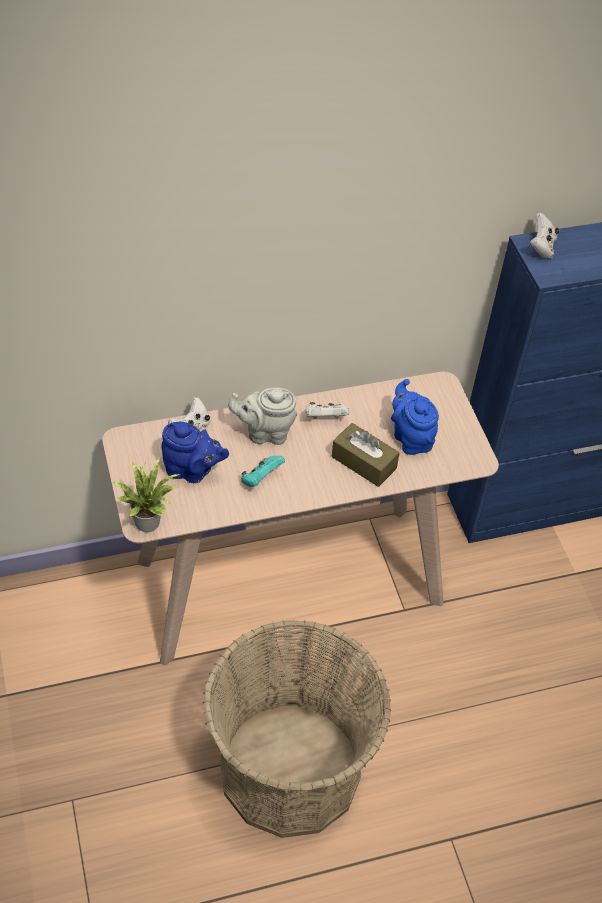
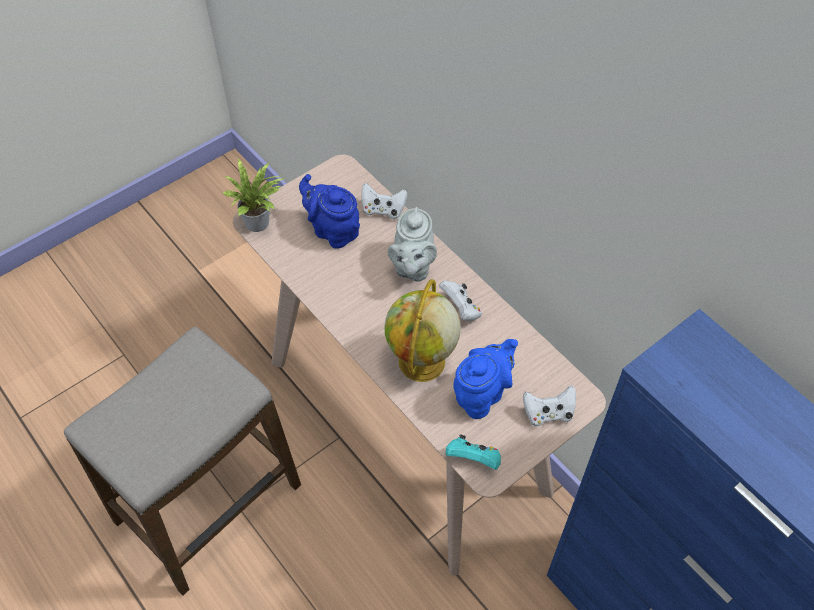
camera: 70 degrees right, 5 degrees up
blue teapot [162,422,229,483] -> blue teapot turned 135 degrees clockwise [299,174,360,249]
basket [203,620,392,838] -> stool [64,327,301,596]
grey teapot [228,388,297,445] -> grey teapot turned 150 degrees counterclockwise [387,207,437,282]
turquoise game controller [241,456,285,487] -> turquoise game controller moved to [446,435,501,470]
brown tissue box [332,423,400,487] -> globe [384,279,461,382]
white game controller [530,212,559,258] -> white game controller moved to [523,385,576,427]

